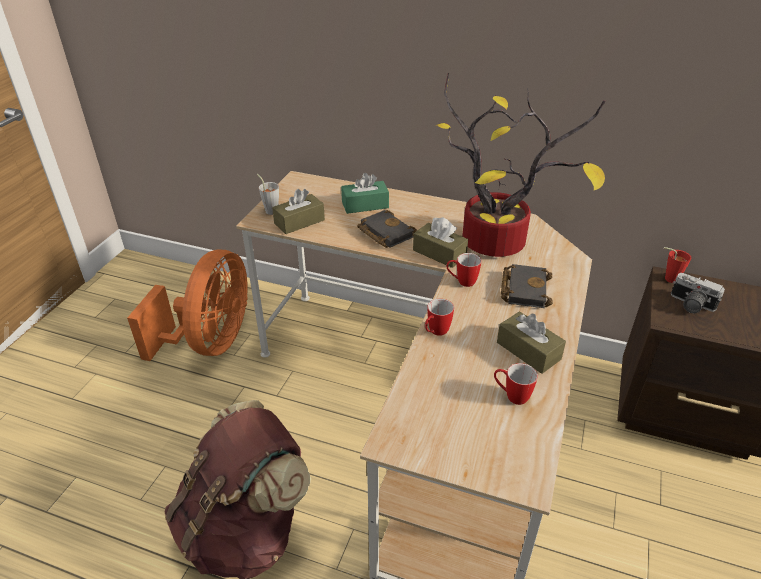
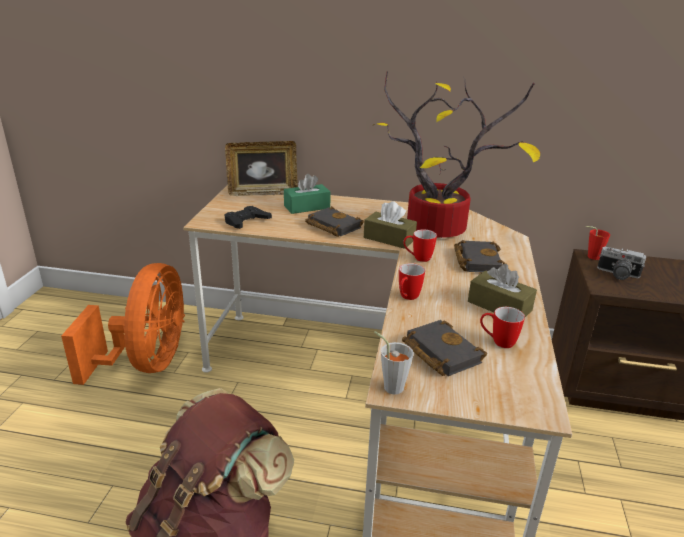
camera: 10 degrees left, 10 degrees down
grey cup [257,174,279,215] -> grey cup moved to [374,331,414,395]
brown tissue box [272,189,325,234] -> black game controller [225,206,272,229]
none -> picture frame [225,141,298,196]
none -> black book [402,320,487,376]

